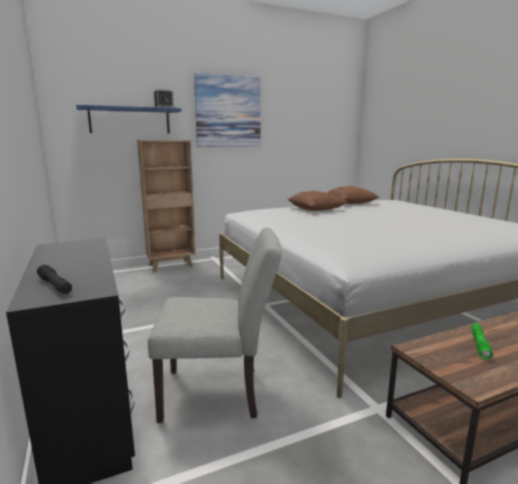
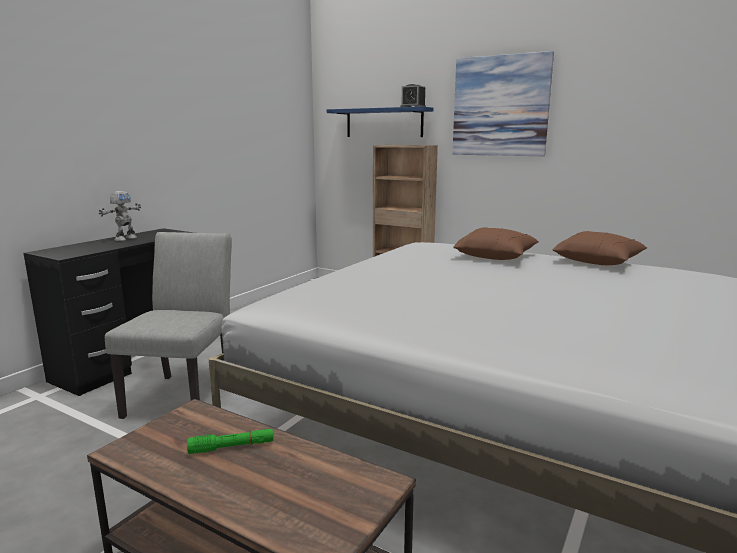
camera: 55 degrees right, 0 degrees up
black flashlight [37,265,72,294] -> none
grey chair [148,228,281,423] -> grey chair turned 135 degrees counterclockwise [105,232,232,419]
none -> toy robot [99,191,141,241]

